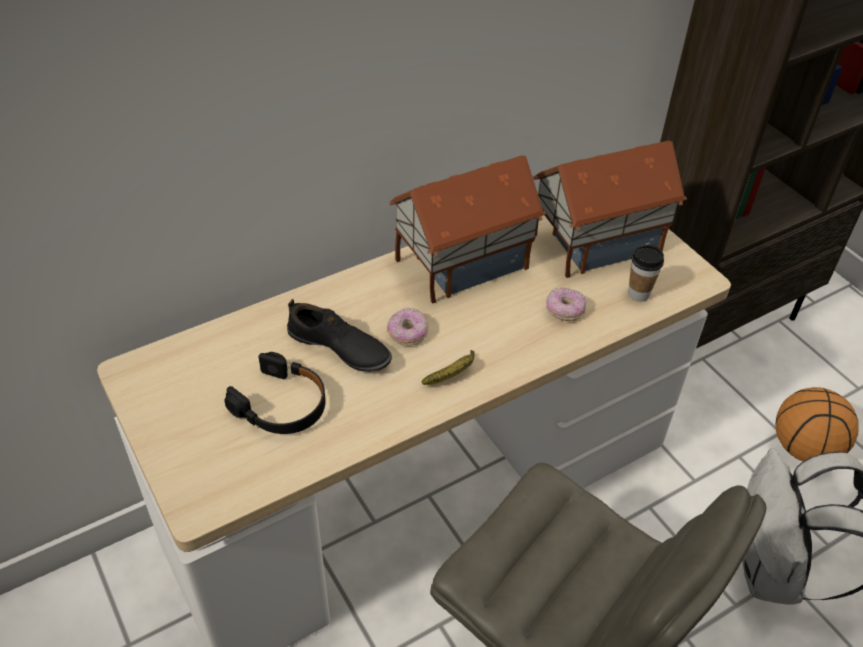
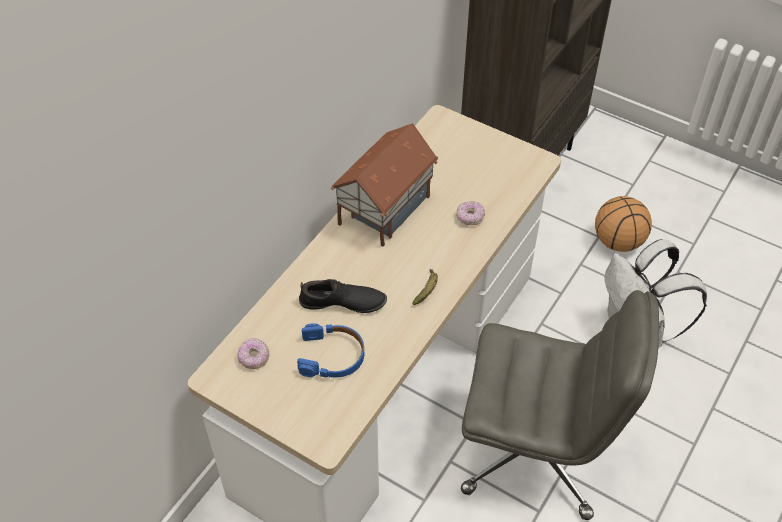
camera: 25 degrees left, 5 degrees up
black headphones [224,352,326,434] -> blue headphones [297,323,364,378]
donut [387,308,429,346] -> donut moved to [238,338,269,369]
toy house [533,140,687,278] -> none
cup [628,245,664,302] -> none

